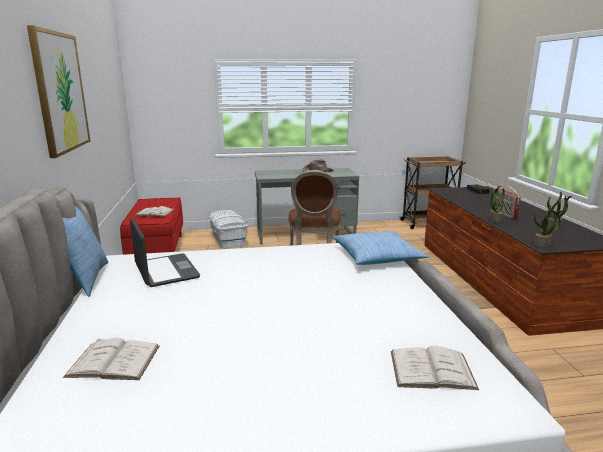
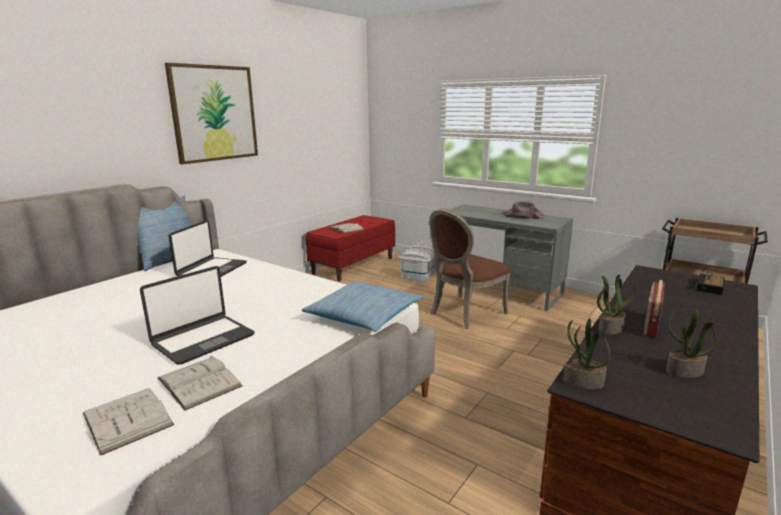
camera: 45 degrees right, 0 degrees up
white book [63,338,160,380] -> white book moved to [158,356,243,411]
none -> laptop [140,266,255,365]

